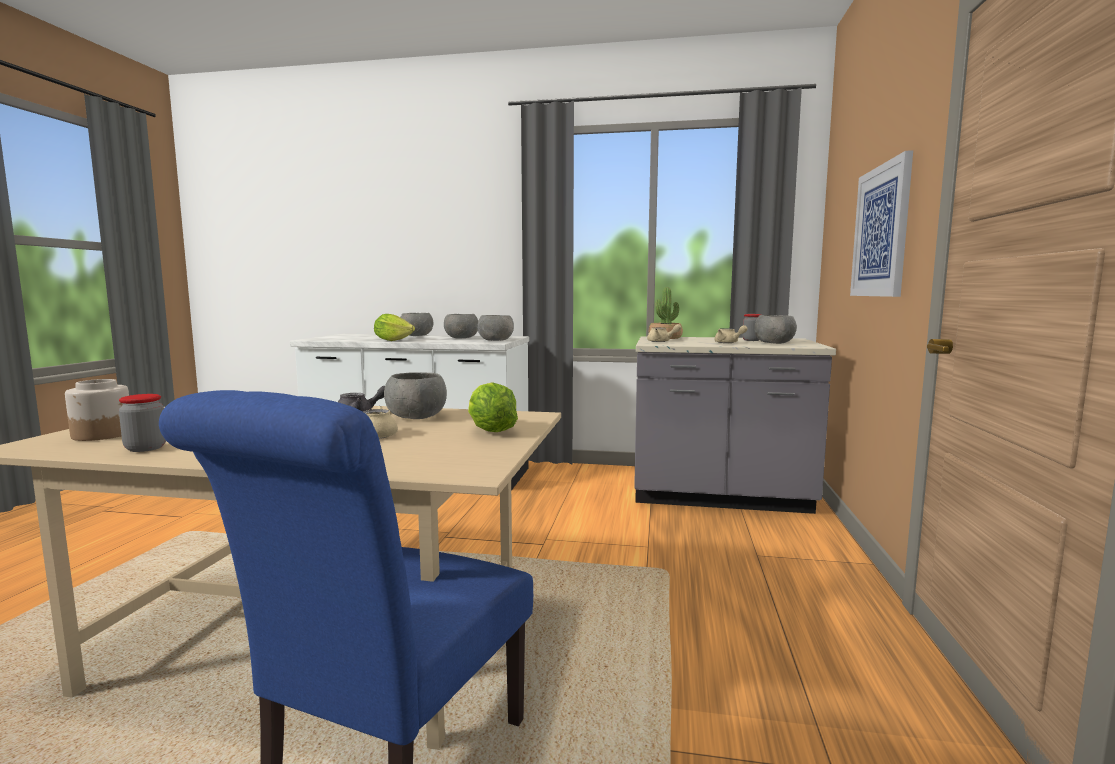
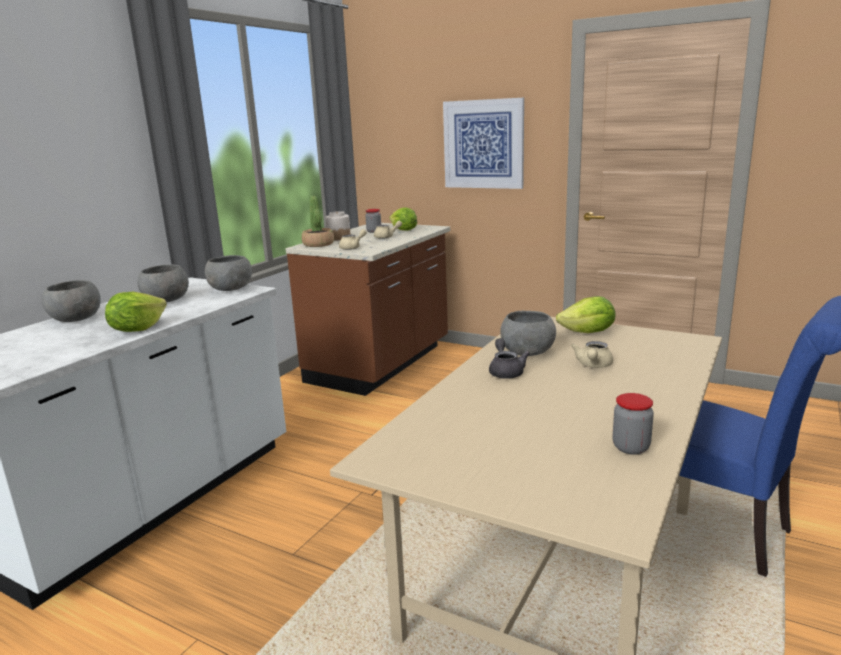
camera: 70 degrees left, 10 degrees up
jar [65,379,129,441] -> jar moved to [325,211,351,240]
grey counter [634,336,836,514] -> brown counter [286,223,450,396]
grey bowl [754,315,797,344] -> lettuce [389,207,417,231]

